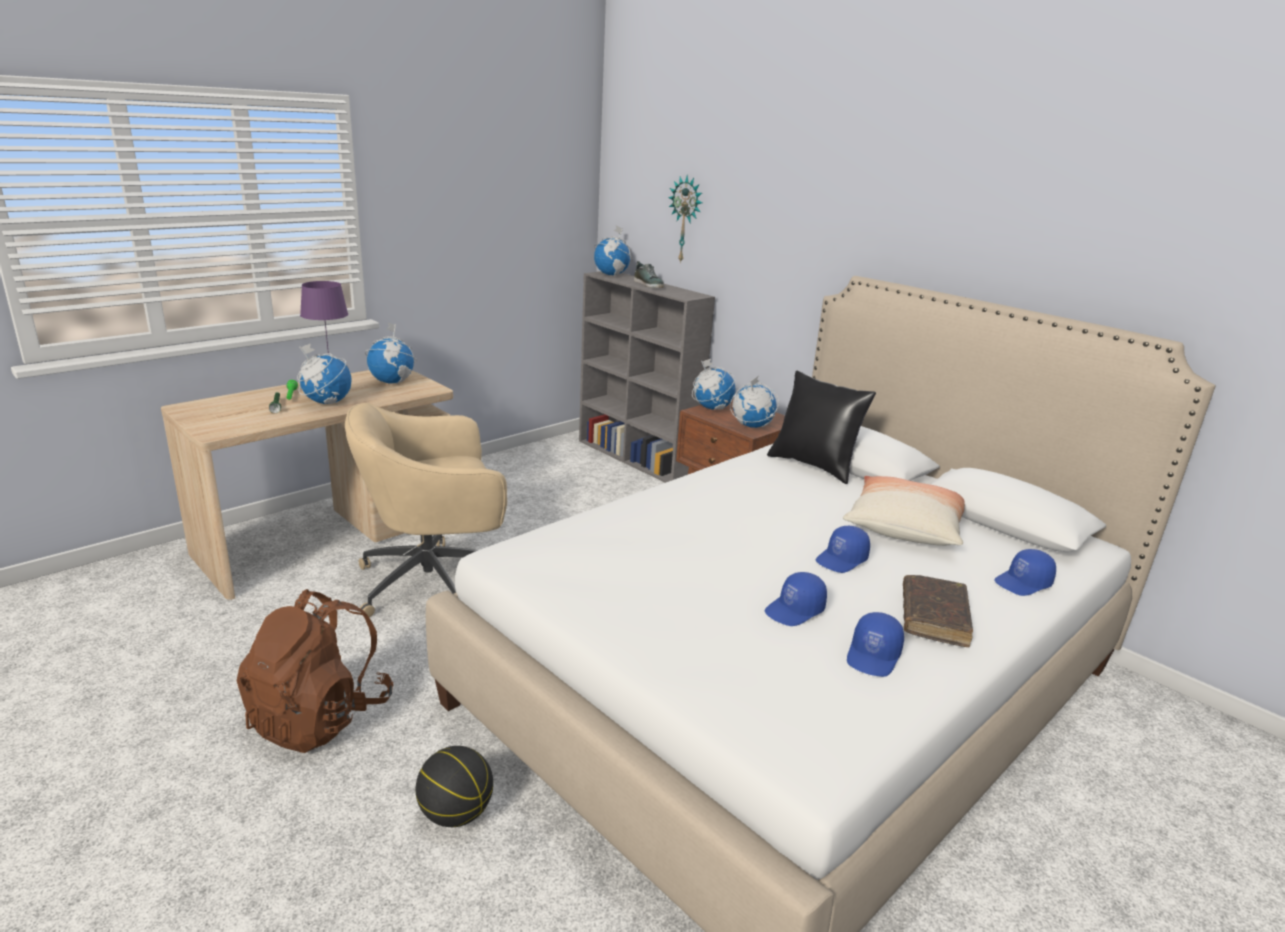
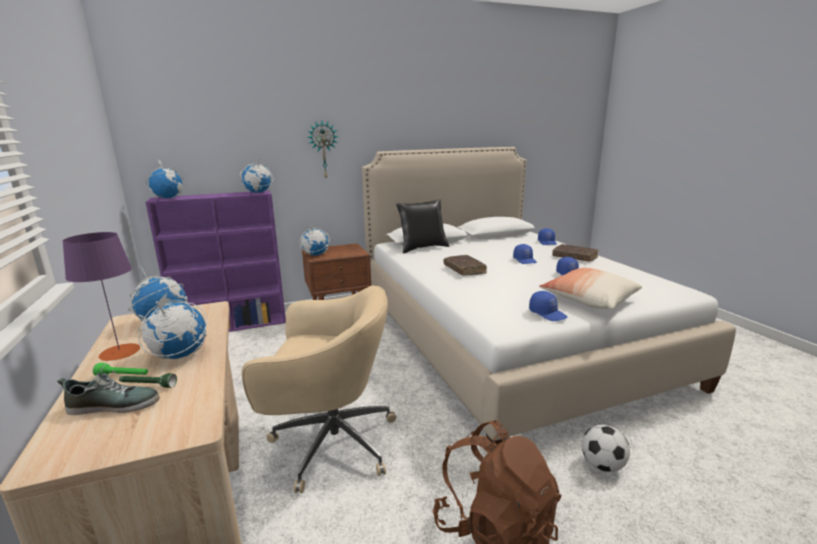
camera: 65 degrees left, 5 degrees down
beige office chair [345,403,507,617] -> beige office chair turned 90 degrees counterclockwise [241,286,396,493]
basketball [416,746,493,827] -> football [582,425,630,472]
grey bookcase [579,271,715,483] -> purple bookcase [146,190,286,332]
shoe [634,261,664,288] -> shoe moved to [57,373,159,415]
wall clock [668,175,702,264] -> wall clock moved to [308,121,339,177]
globe [730,376,779,428] -> globe moved to [240,157,274,193]
pillow [843,476,965,546] -> pillow moved to [539,268,642,309]
blue cap [847,612,904,677] -> blue cap moved to [529,291,568,321]
none -> brown book [444,255,487,276]

